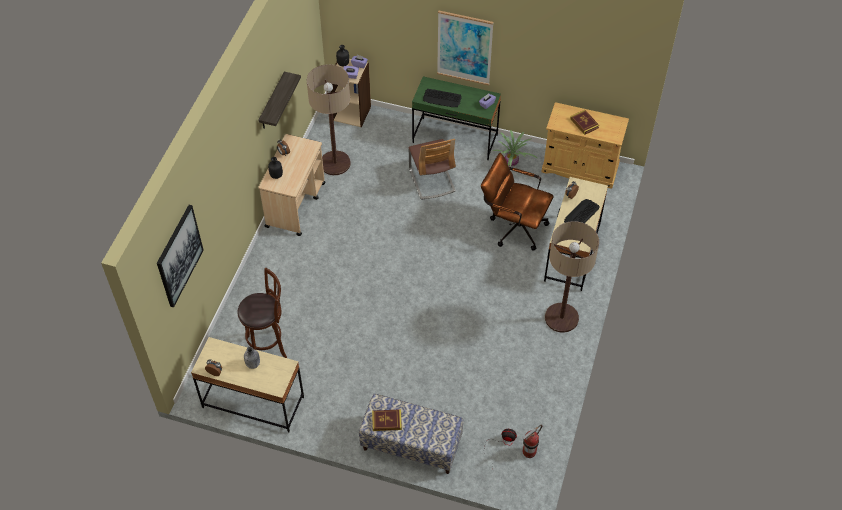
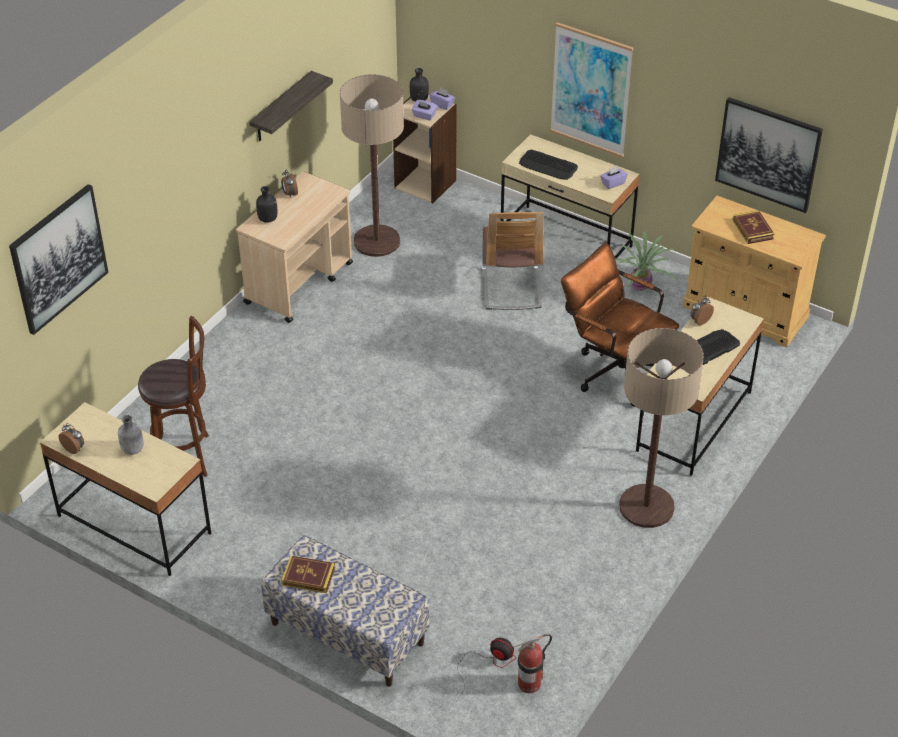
camera: 15 degrees right, 10 degrees down
green desk [412,76,501,160] -> beige desk [501,134,639,258]
none -> picture [715,97,823,213]

